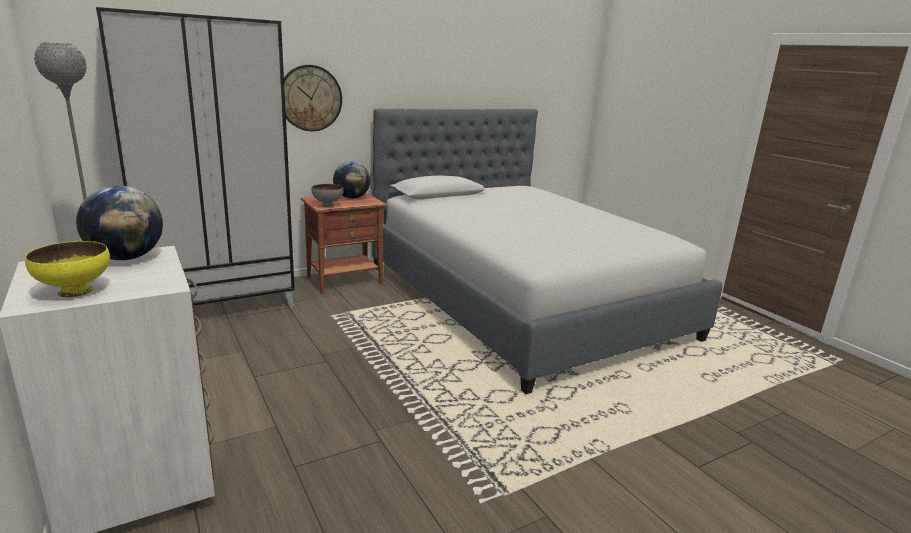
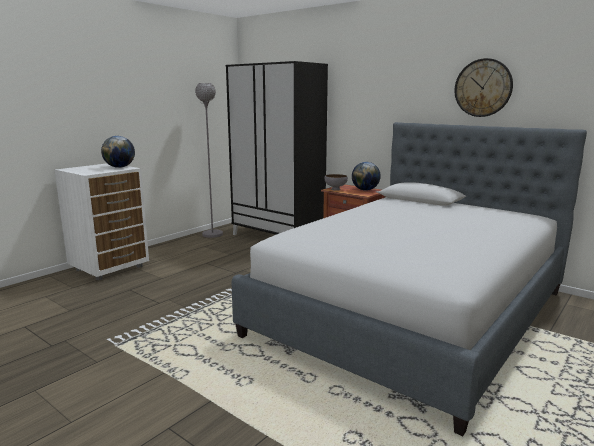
camera: 70 degrees right, 5 degrees down
yellow bowl [25,241,110,298] -> none
wall clock [284,65,342,131] -> wall clock moved to [454,58,513,117]

